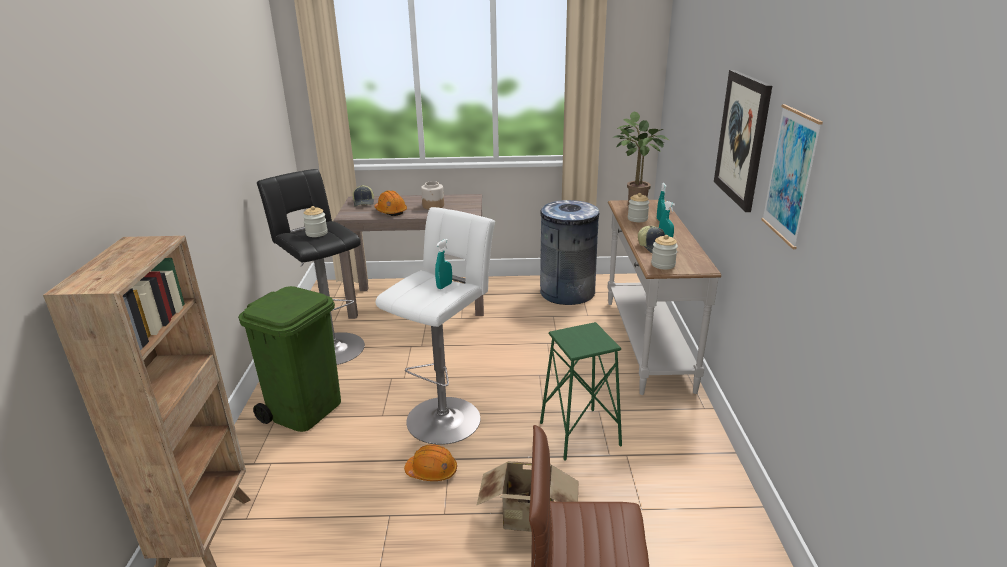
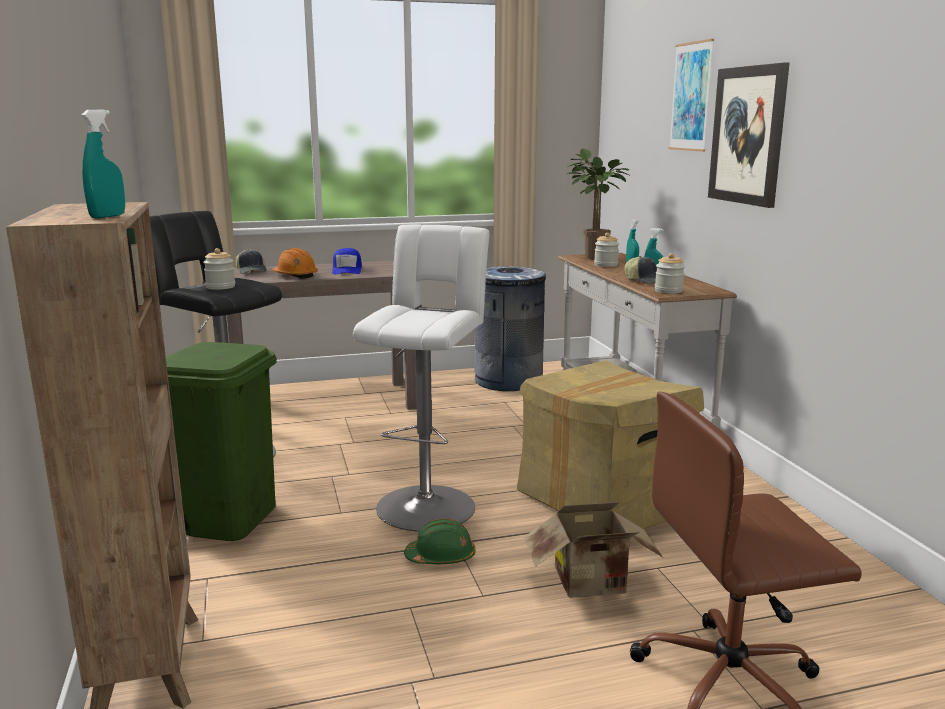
camera: 15 degrees left, 10 degrees down
orange hard hat [404,444,457,481] -> green hard hat [404,518,475,564]
jar [421,181,444,209] -> blue cap [332,248,362,274]
turquoise spray bottle [435,239,452,289] -> turquoise spray bottle moved to [81,109,125,218]
green stool [540,322,622,461] -> cardboard box [517,360,704,529]
picture [761,104,823,249] -> picture moved to [668,39,714,152]

